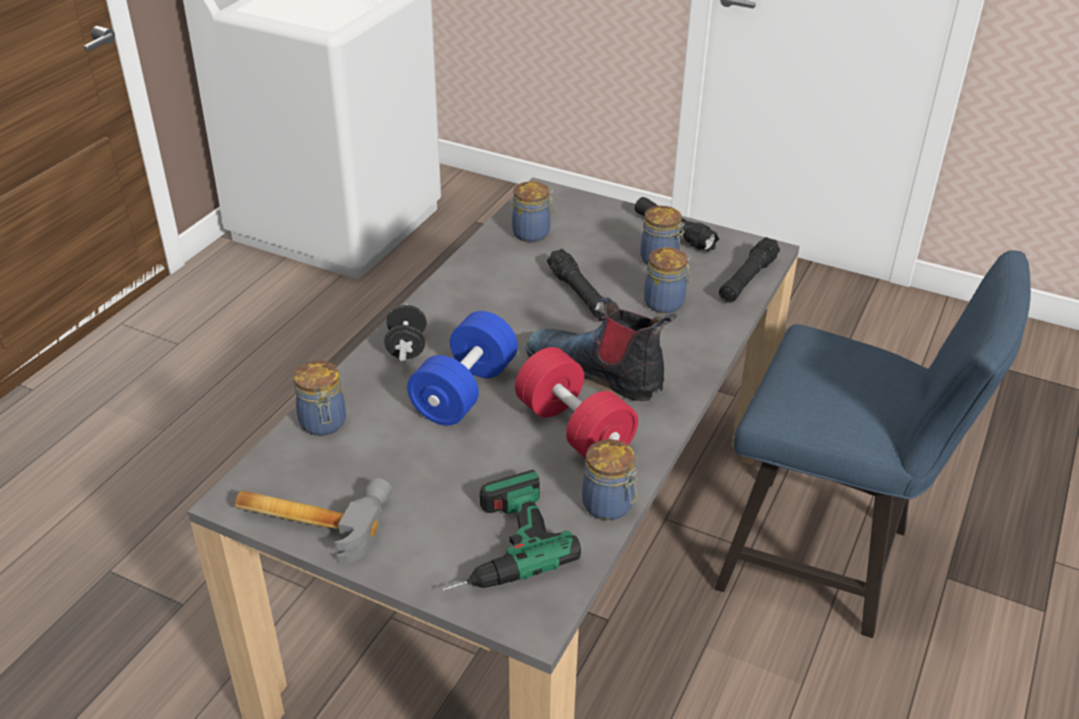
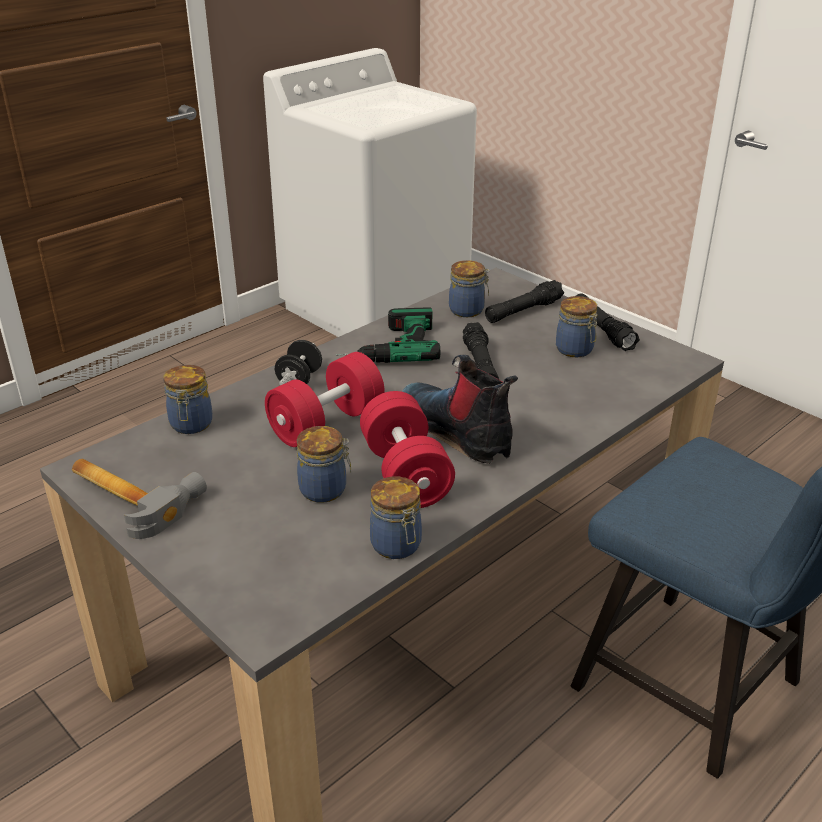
camera: 20 degrees right, 5 degrees down
blue dumbbell [407,311,518,426] -> red dumbbell [265,352,385,447]
power drill [443,470,581,591] -> power drill moved to [336,307,440,363]
jar [644,247,691,313] -> jar moved to [297,426,351,503]
black flashlight [719,237,780,303] -> black flashlight moved to [485,280,564,323]

